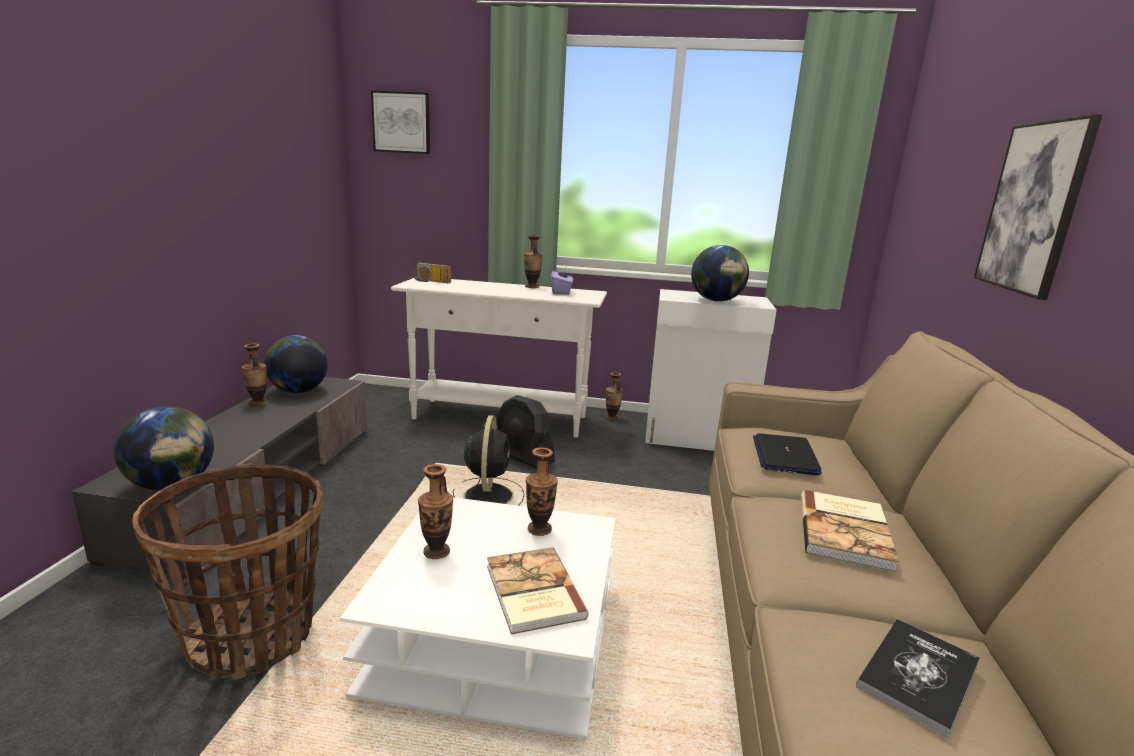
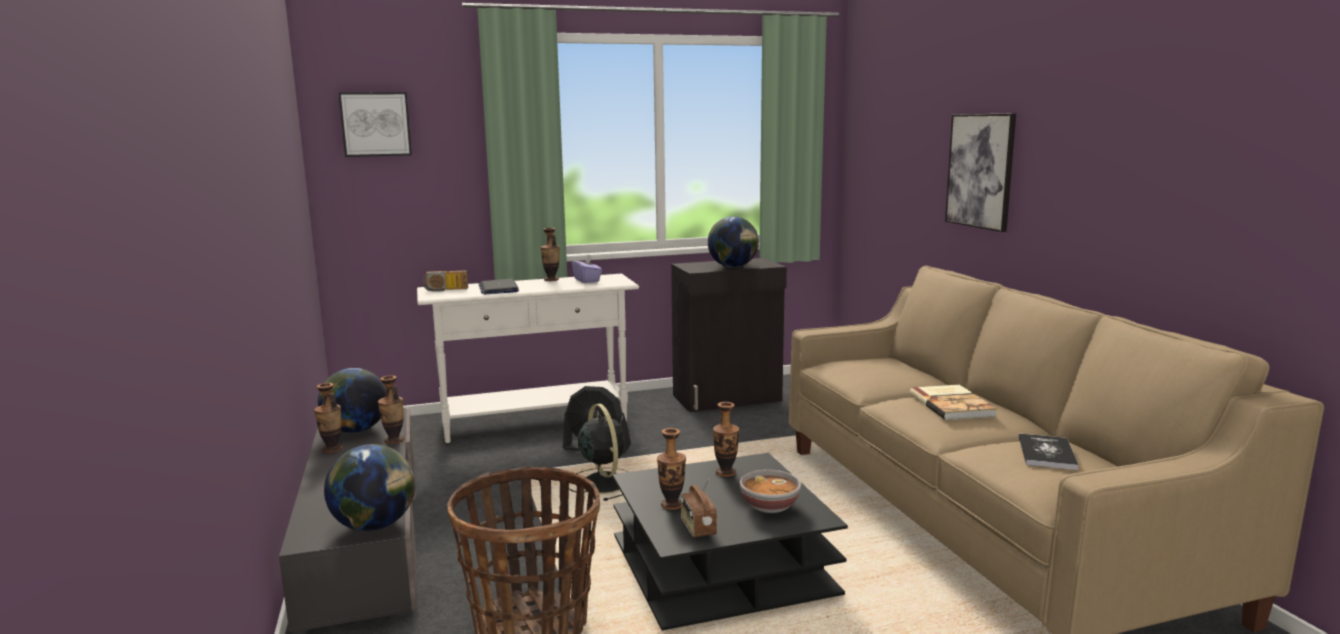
camera: 25 degrees left, 5 degrees down
white coffee table [340,497,616,740] -> black coffee table [612,453,848,631]
book [487,547,589,635] -> bowl [740,470,801,513]
vase [606,372,623,421] -> vase moved to [378,375,404,444]
white cabinet [645,289,777,451] -> black cabinet [671,258,787,412]
laptop [753,434,822,475] -> laptop moved to [479,279,519,294]
none -> radio [680,479,717,537]

